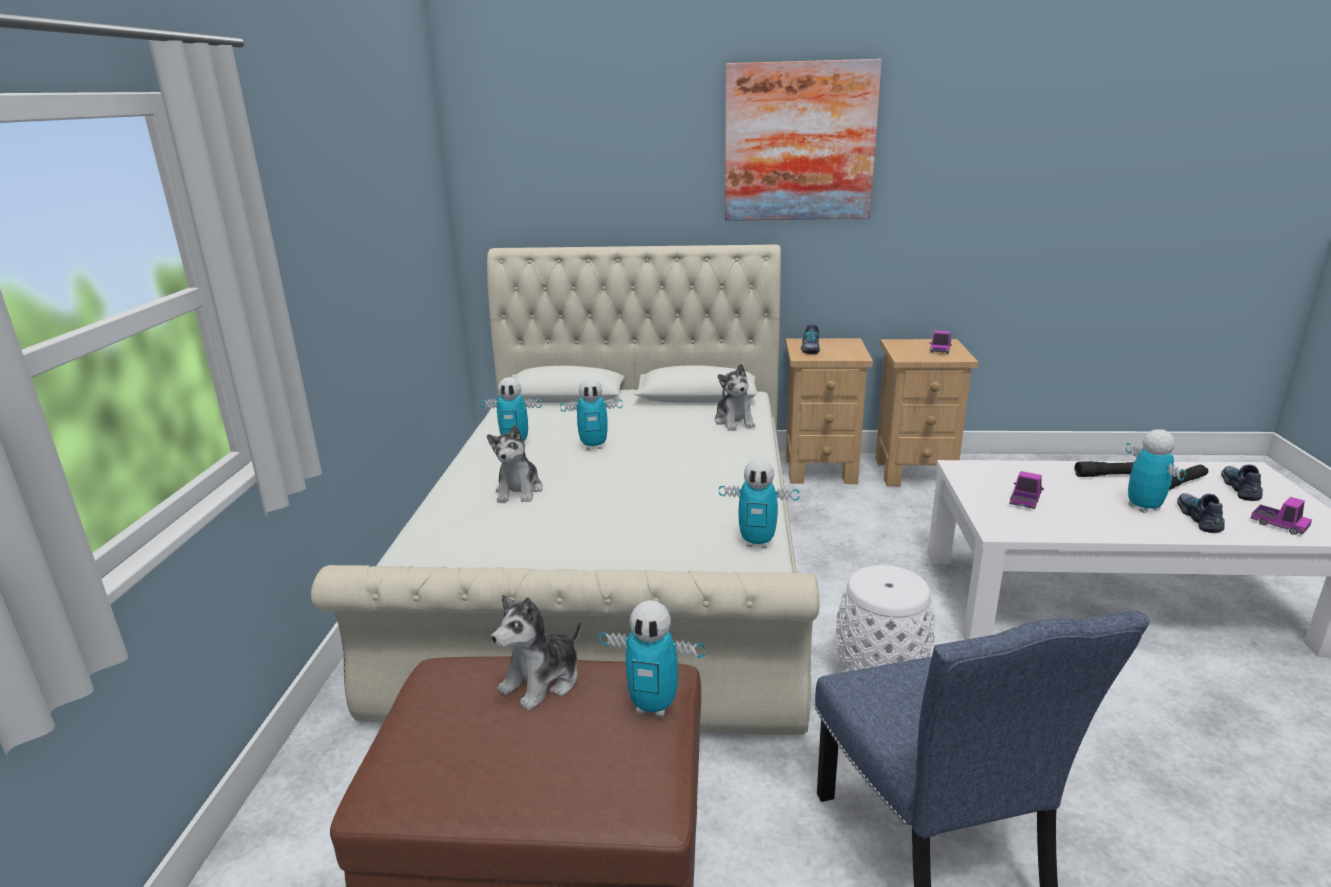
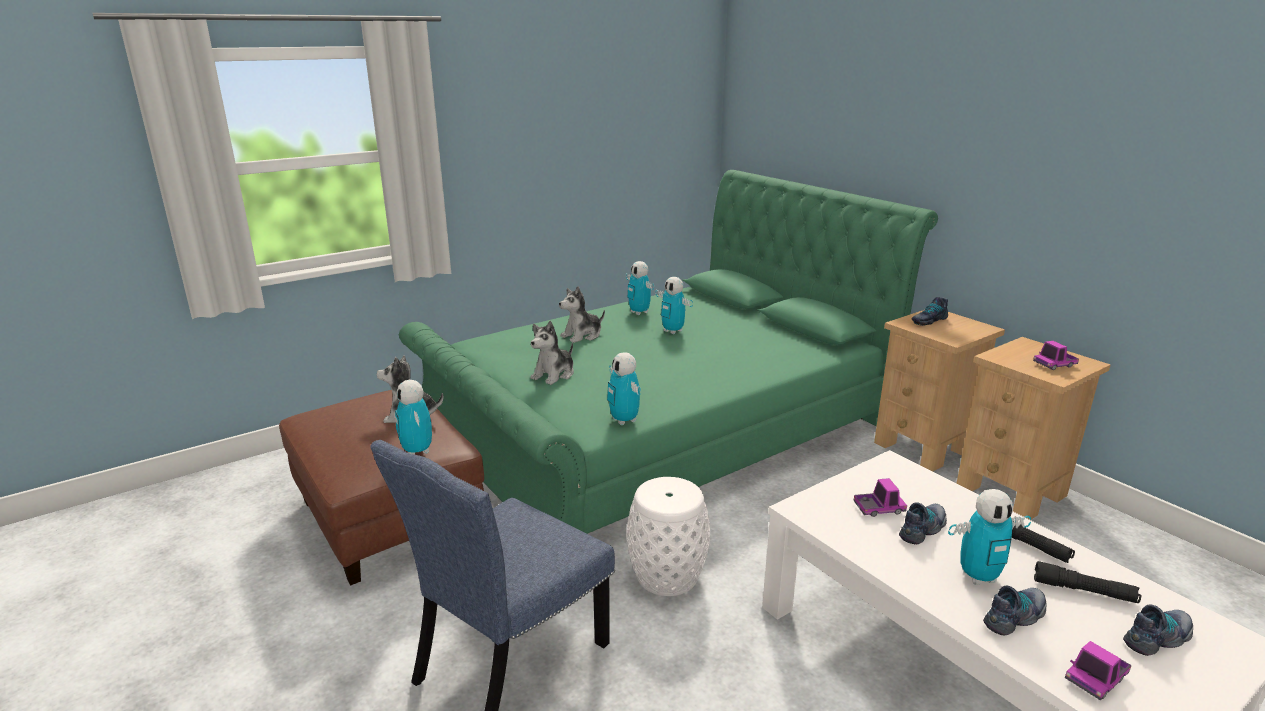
camera: 50 degrees right, 0 degrees up
beige bed [311,245,819,735] -> green bed [399,170,938,534]
plush toy [715,364,755,431] -> plush toy moved to [530,321,574,385]
picture [725,59,882,221] -> none
toy robot [1126,429,1186,513] -> toy robot turned 45 degrees clockwise [948,489,1031,585]
toy truck [1250,497,1312,535] -> toy truck turned 45 degrees clockwise [1065,641,1132,700]
none -> shoe [899,502,947,545]

